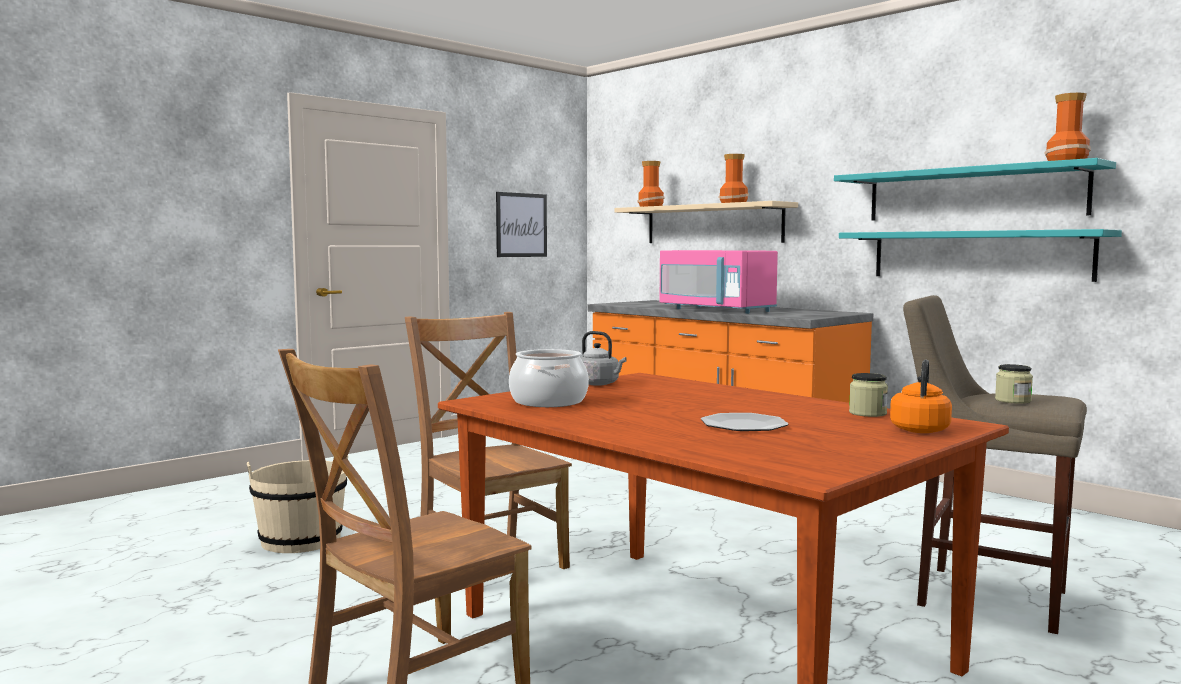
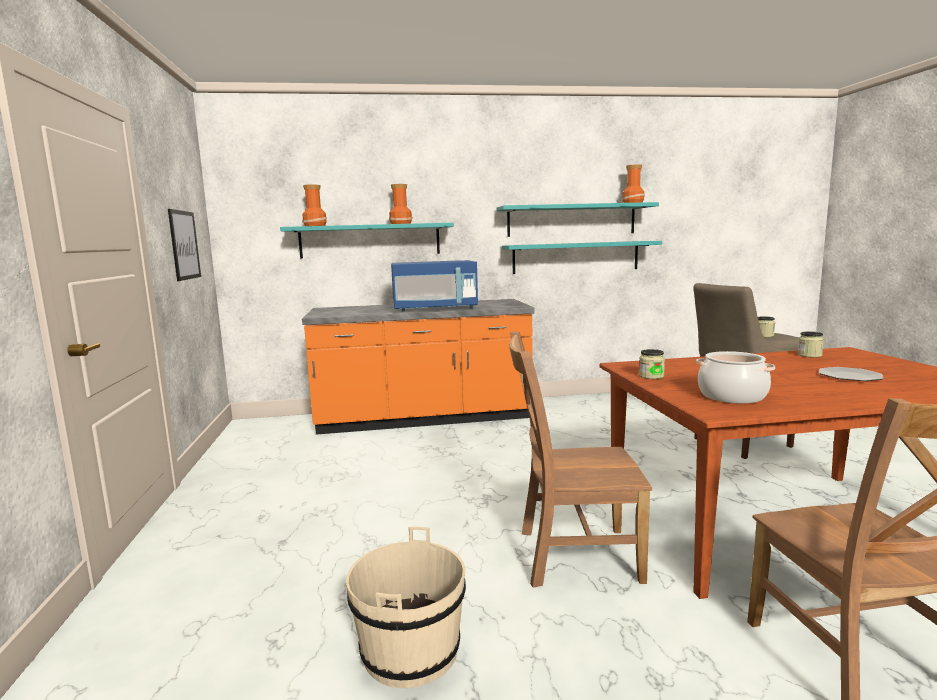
camera: 55 degrees left, 5 degrees up
grey kettle [580,331,627,386] -> jar [639,349,665,379]
beige shelf [615,201,798,243] -> turquoise shelf [280,223,454,258]
pink microwave [659,250,778,314] -> blue microwave [391,260,478,312]
orange kettle [890,360,952,433] -> none

